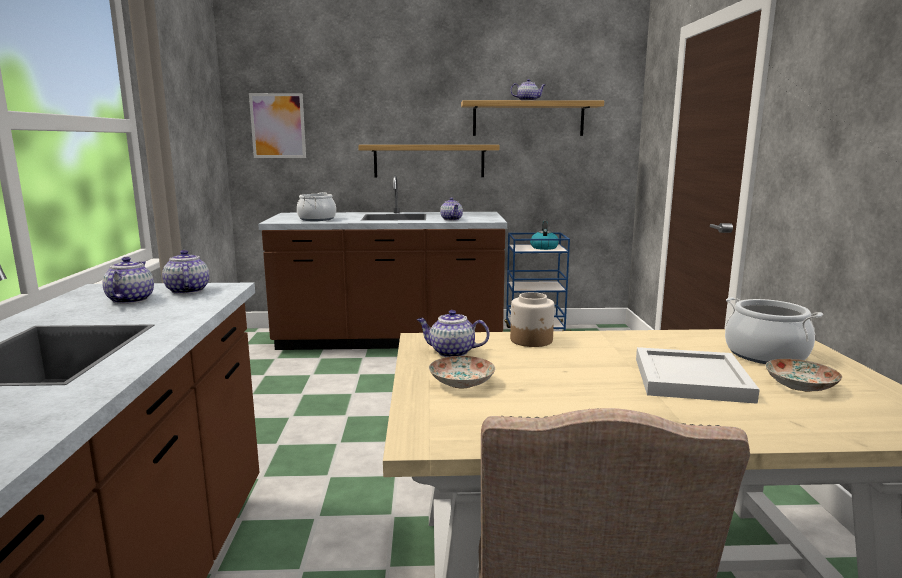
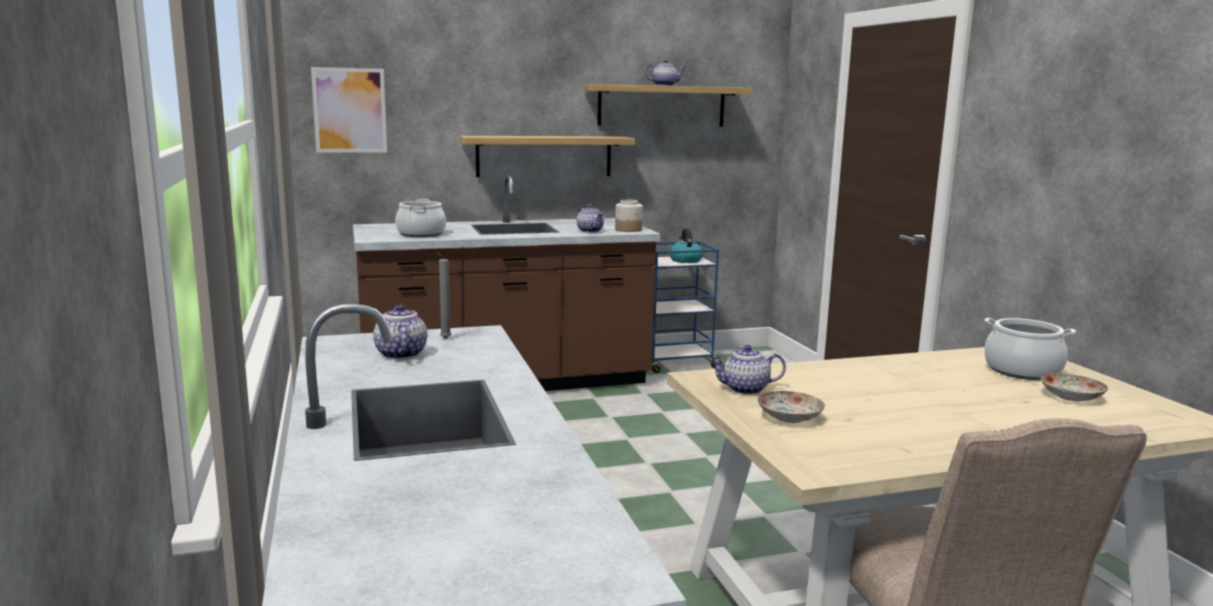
camera: 15 degrees left, 0 degrees up
teapot [162,250,209,294] -> grey candle [435,252,451,339]
jar [510,292,554,347] -> jar moved to [615,200,643,232]
white tray [636,347,760,404] -> none

